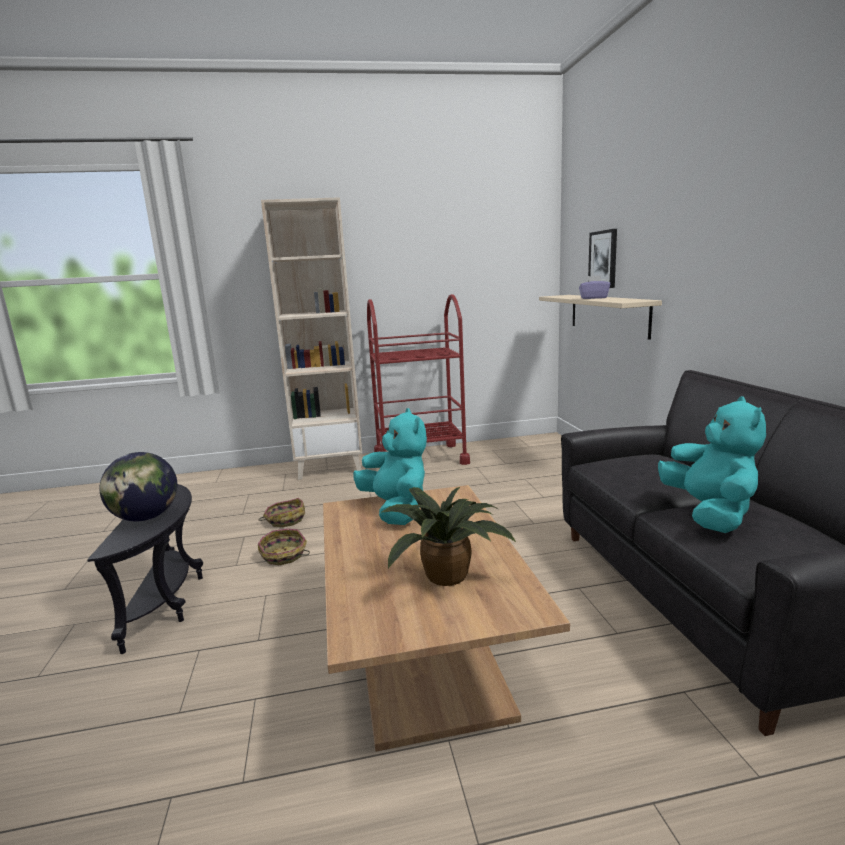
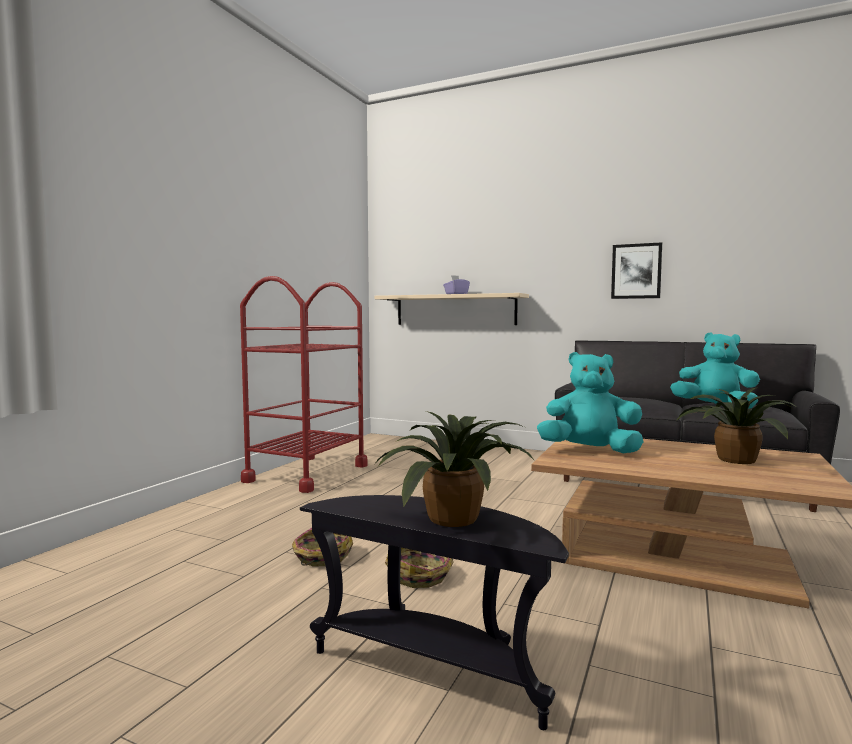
camera: 55 degrees left, 10 degrees down
globe [99,452,177,522] -> potted plant [375,411,535,527]
beige bookcase [261,197,362,480] -> none
picture [588,229,617,288] -> picture moved to [611,242,662,299]

